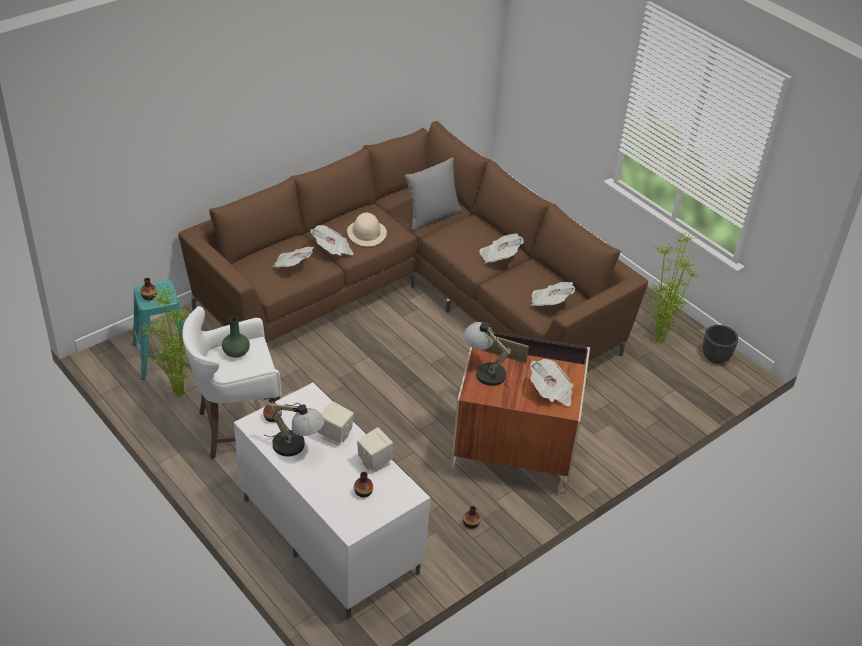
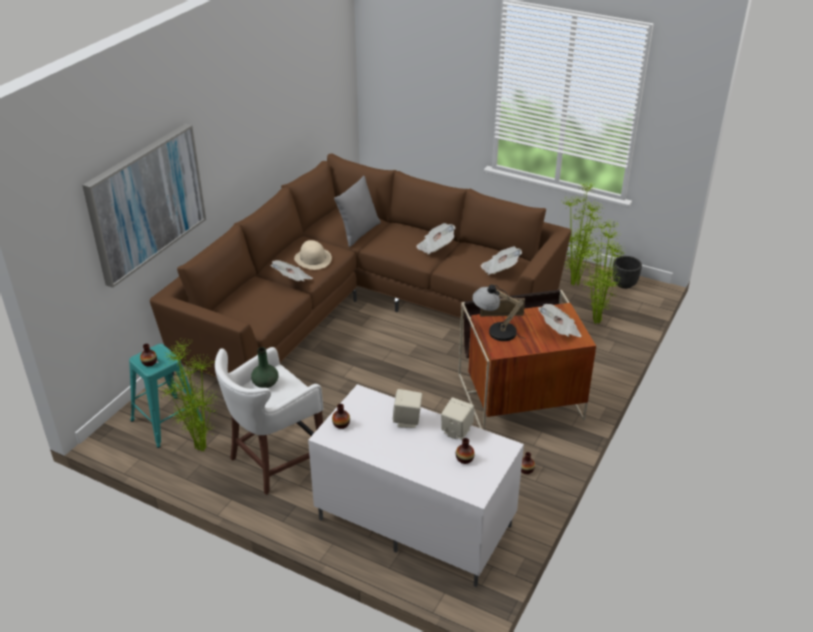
camera: 20 degrees left, 5 degrees down
table lamp [265,402,325,456] -> none
newspaper [272,247,314,267] -> none
none -> picture [82,124,206,288]
none -> potted plant [582,221,625,324]

